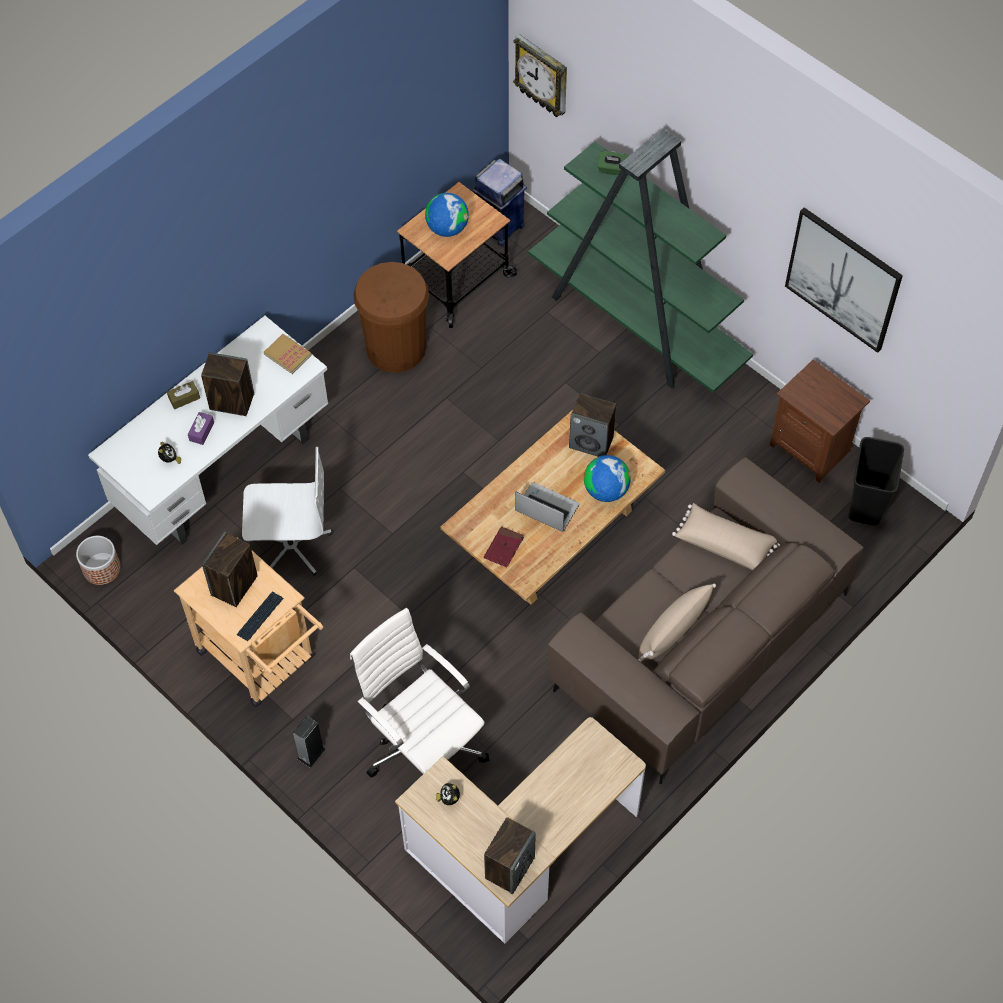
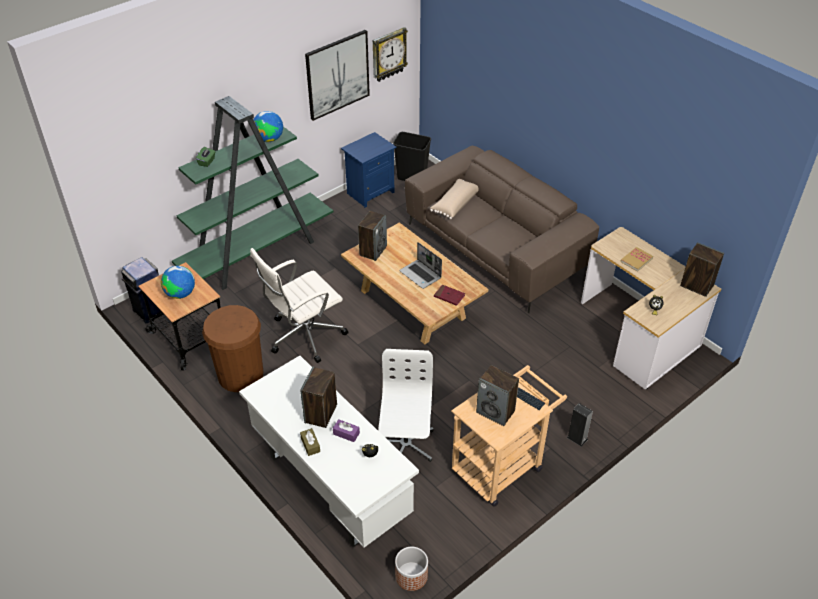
camera: 85 degrees left, 15 degrees down
book [264,334,312,374] -> book moved to [620,247,653,272]
white office chair [350,608,489,778] -> white office chair moved to [250,248,349,363]
wall clock [513,34,567,117] -> wall clock moved to [373,27,408,82]
laptop [515,482,579,532] -> laptop turned 75 degrees counterclockwise [399,242,442,289]
globe [584,455,631,502] -> globe moved to [253,111,283,142]
beige pillow [638,584,716,662] -> none
brown nightstand [770,359,870,483] -> blue nightstand [341,132,396,208]

